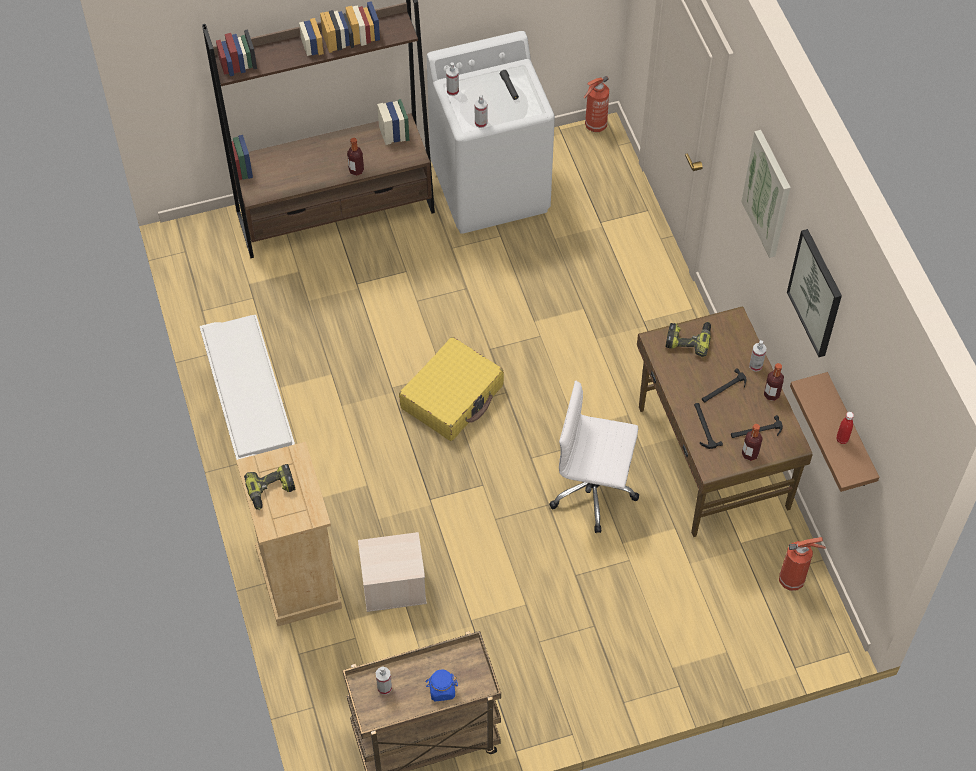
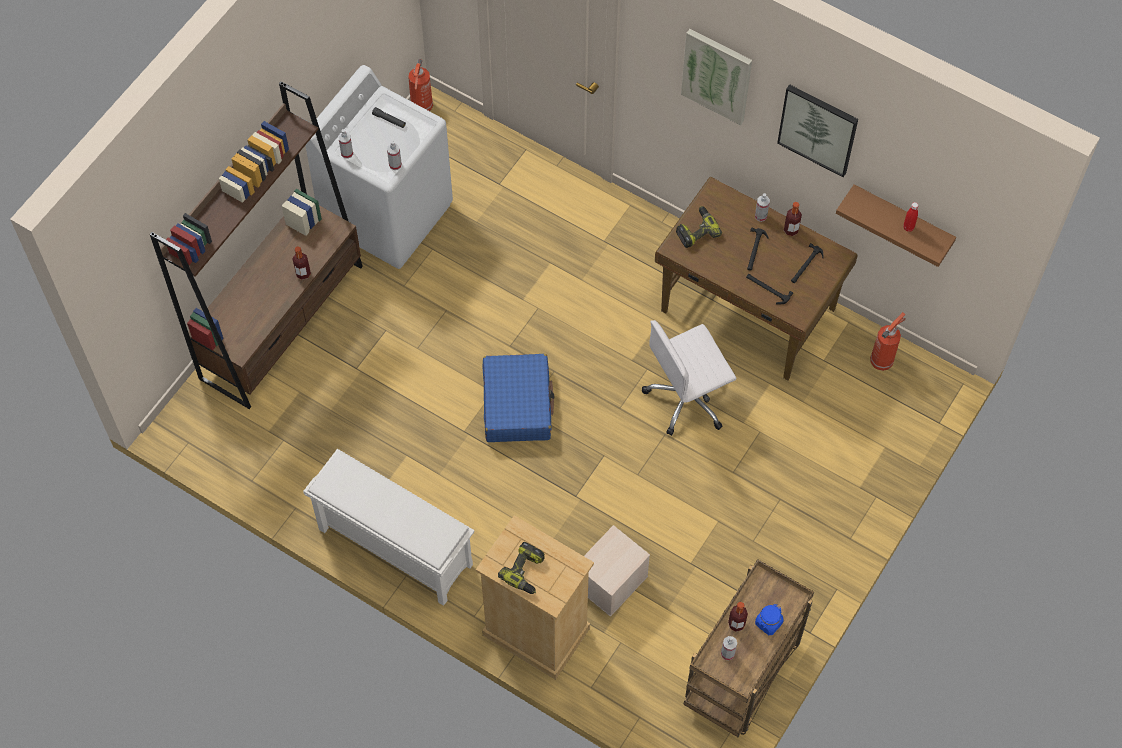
camera: 40 degrees left, 5 degrees up
yellow suitcase [399,337,504,441] -> blue suitcase [483,354,554,442]
bottle [742,424,763,461] -> bottle moved to [728,602,748,632]

